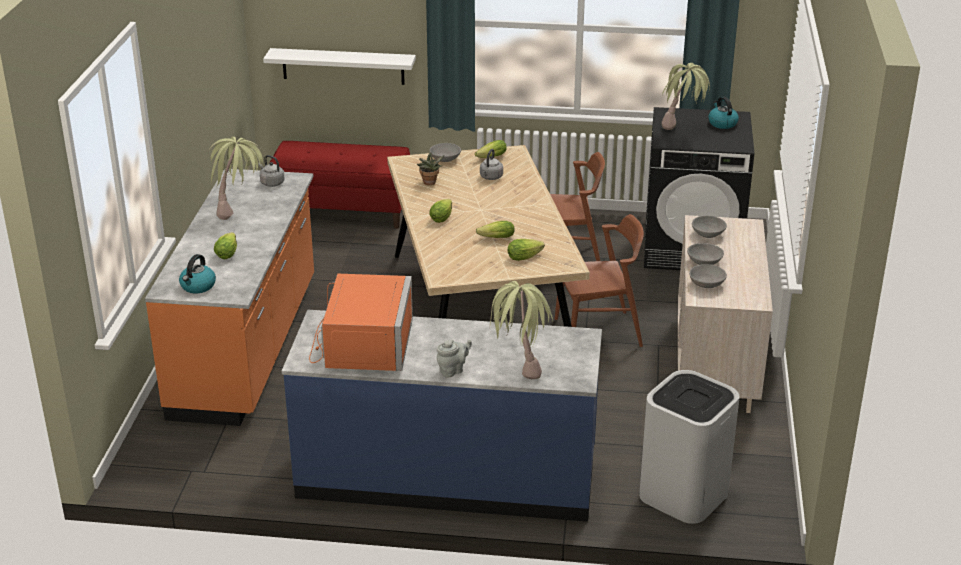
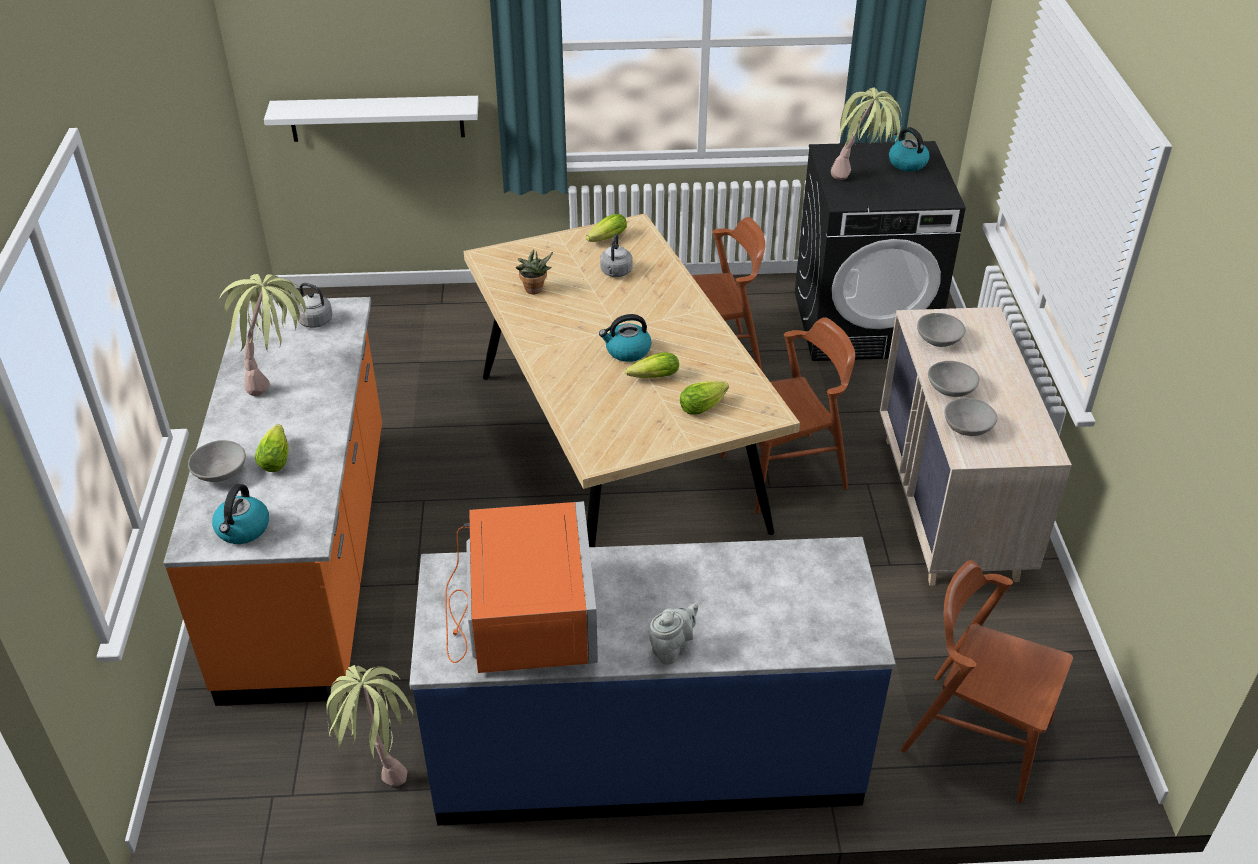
camera: 10 degrees left, 10 degrees up
red bench [270,141,410,229] -> none
lettuce [429,199,452,223] -> none
grey bowl [430,143,461,162] -> grey bowl moved to [188,440,246,482]
potted plant [490,281,553,379] -> potted plant moved to [327,665,413,786]
white trash can [639,370,740,524] -> brown chair [901,560,1073,803]
none -> kettle [599,314,651,362]

